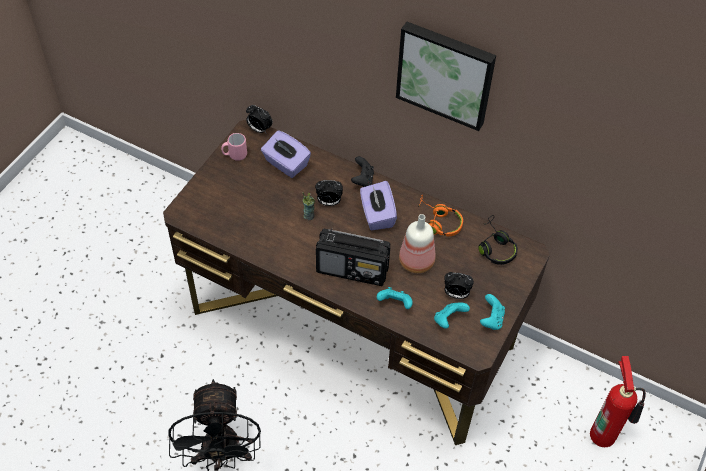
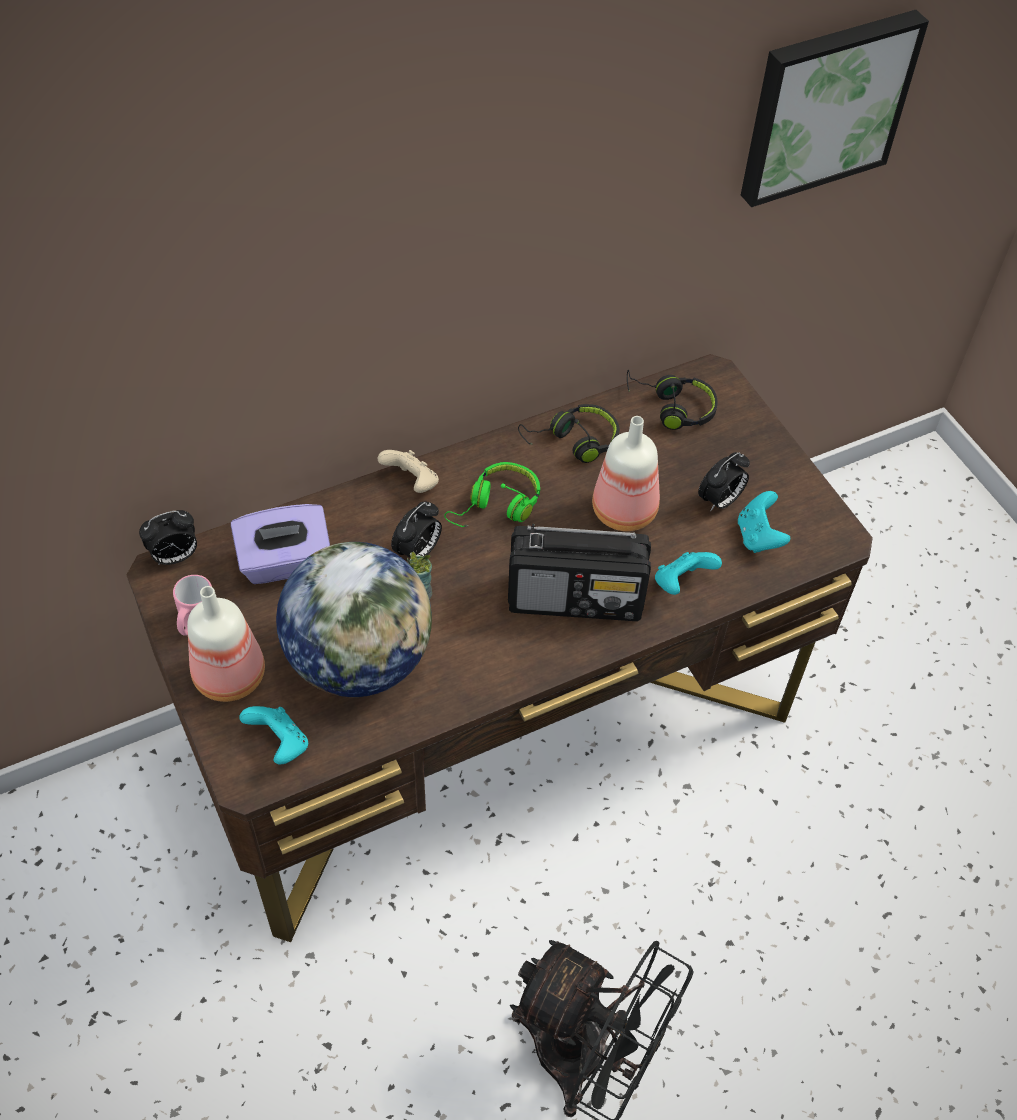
camera: 55 degrees left, 0 degrees up
radio [316,228,390,286] -> radio turned 45 degrees clockwise [508,524,651,621]
black game controller [351,156,374,187] -> beige game controller [377,450,439,493]
purple tissue box [360,181,397,230] -> green headphones [444,462,540,527]
picture [396,22,496,131] -> picture moved to [741,10,929,207]
orange headphones [418,195,463,237] -> black headphones [518,404,619,463]
turquoise game controller [480,294,505,330] -> turquoise game controller moved to [239,706,308,765]
fire extinguisher [590,356,646,447] -> none
none -> bottle [187,586,265,702]
none -> globe [276,542,432,697]

